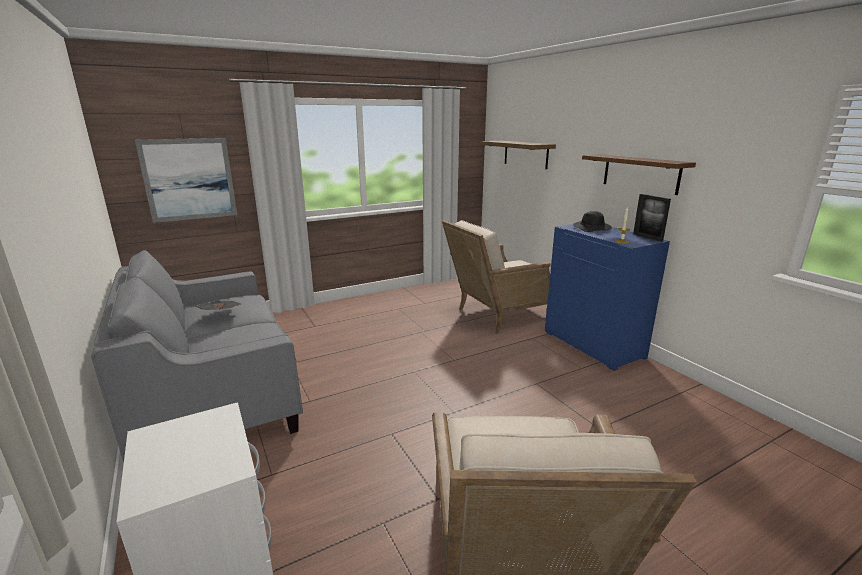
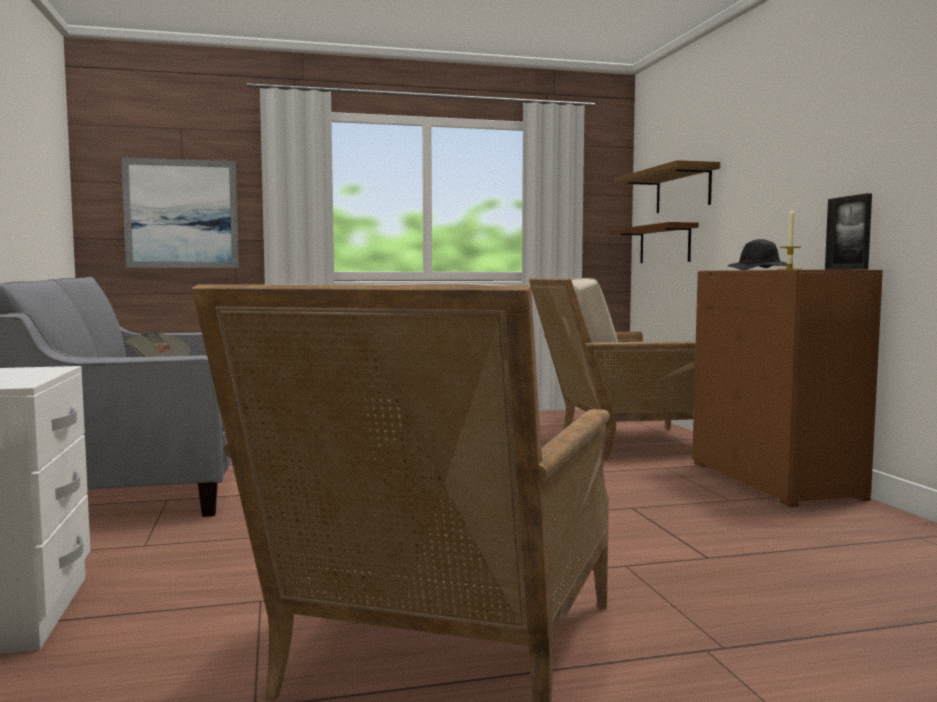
camera: 15 degrees right, 15 degrees down
blue cabinet [545,224,670,371] -> brown cabinet [692,270,883,507]
brown shelf [582,154,696,195] -> brown shelf moved to [610,222,699,263]

